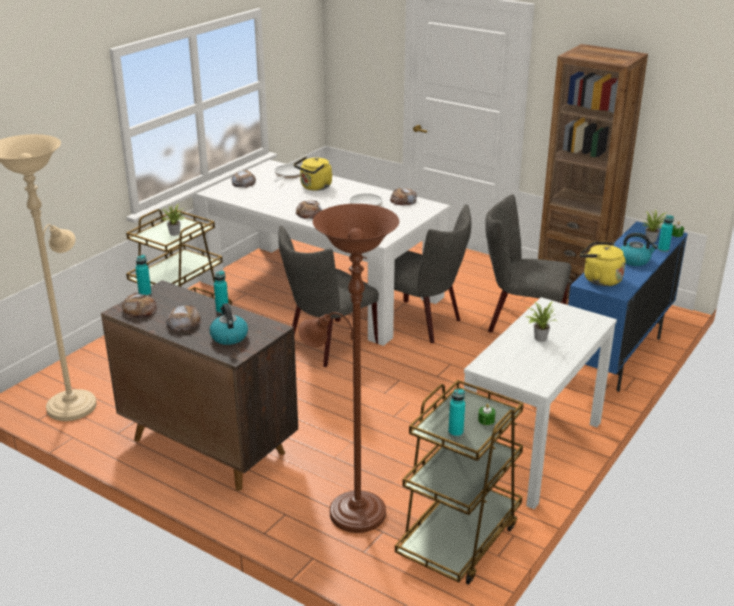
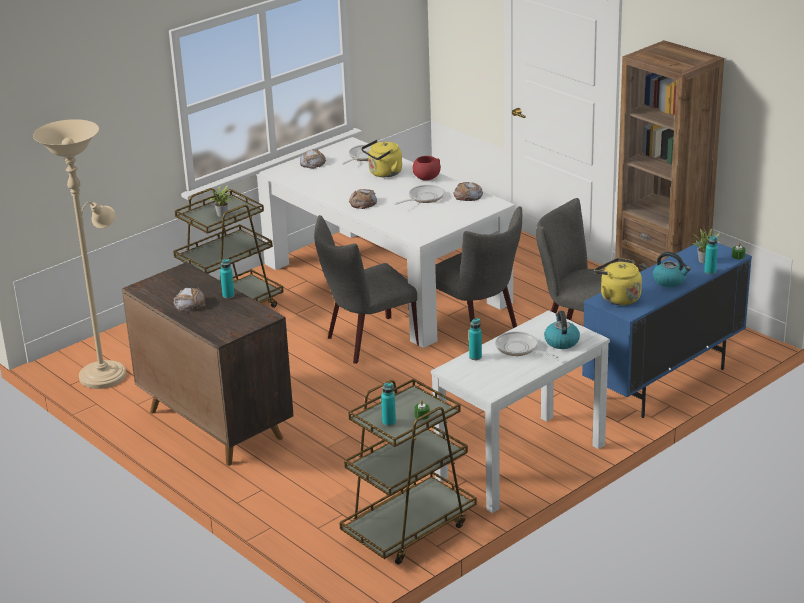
camera: 15 degrees right, 0 degrees up
bread [122,293,157,318] -> none
turquoise bottle [135,255,152,295] -> turquoise bottle moved to [469,318,482,360]
kettle [209,303,248,345] -> kettle moved to [544,311,580,349]
brown floor lamp [298,204,399,533] -> none
potted plant [525,301,557,342] -> frying pan [495,331,558,358]
none -> red bowl [412,156,441,181]

